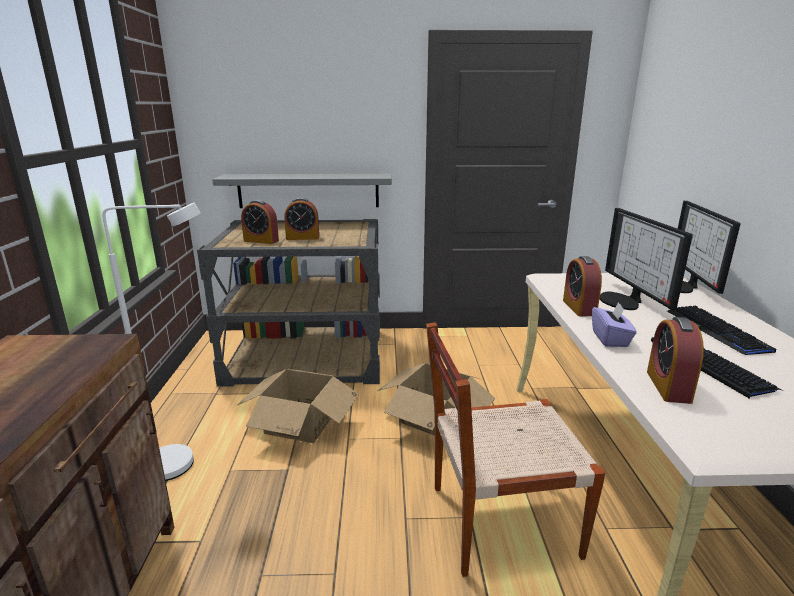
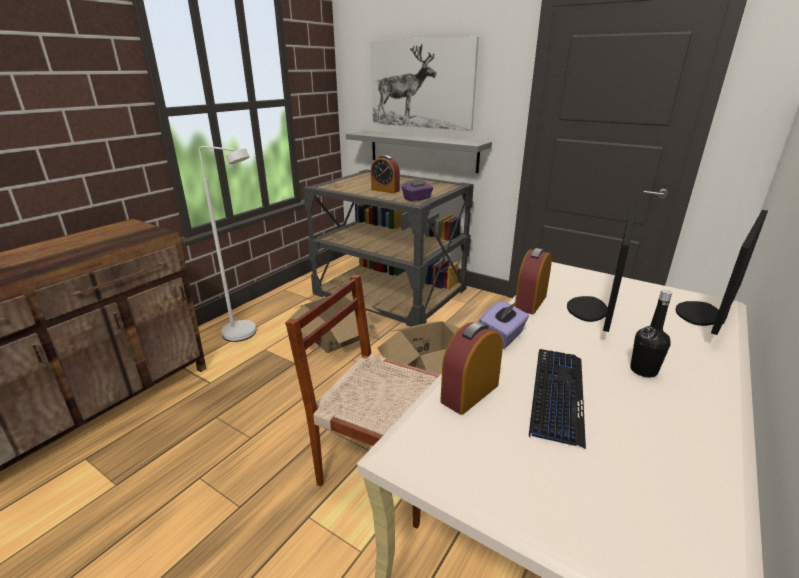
camera: 35 degrees right, 5 degrees up
alarm clock [241,200,279,244] -> none
keyboard [667,306,776,355] -> black bottle [630,290,672,377]
none -> picture [371,37,479,131]
none -> purple tissue box [401,177,433,202]

